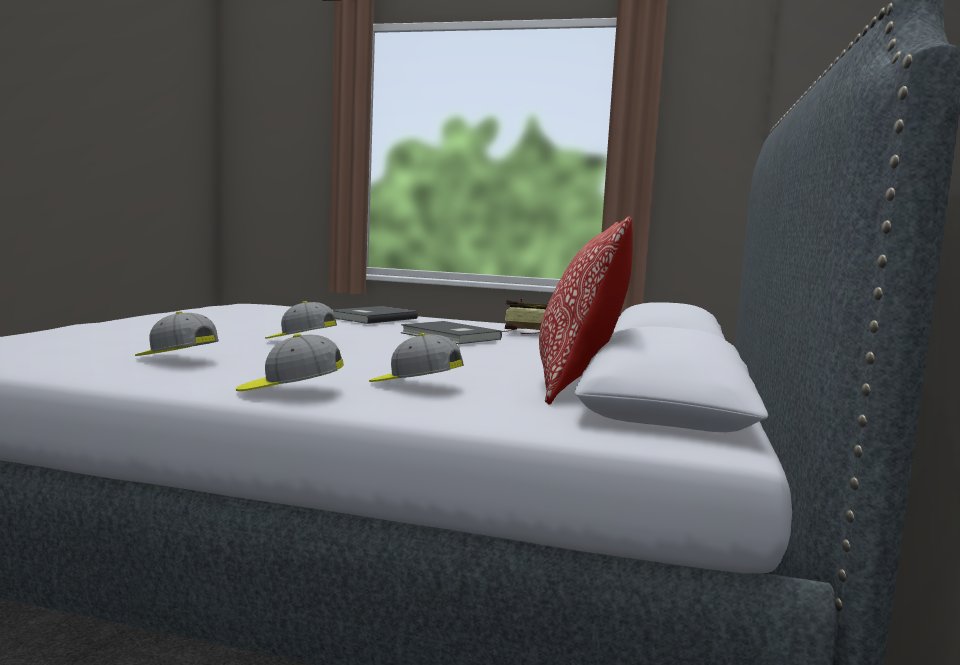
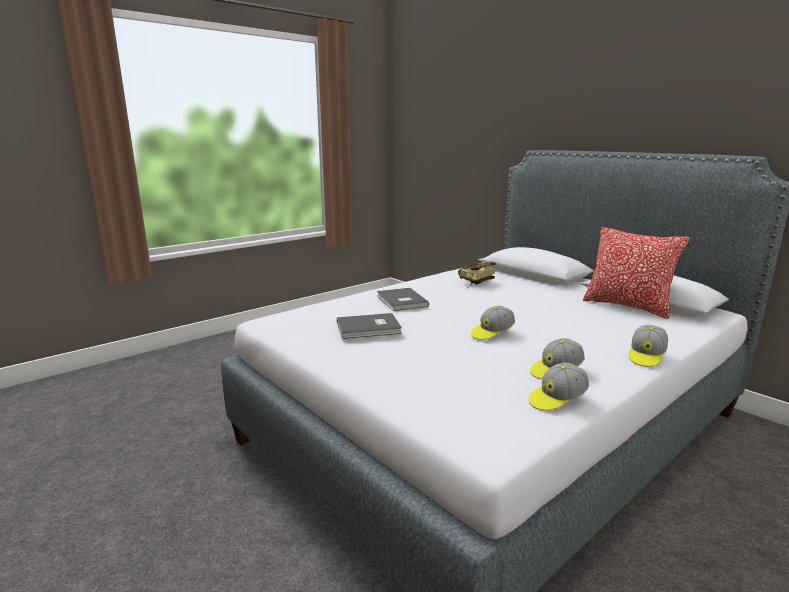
camera: 55 degrees left, 10 degrees up
cap [369,333,464,382] -> cap moved to [529,363,589,411]
grey book [401,321,502,344] -> grey book moved to [337,313,402,339]

